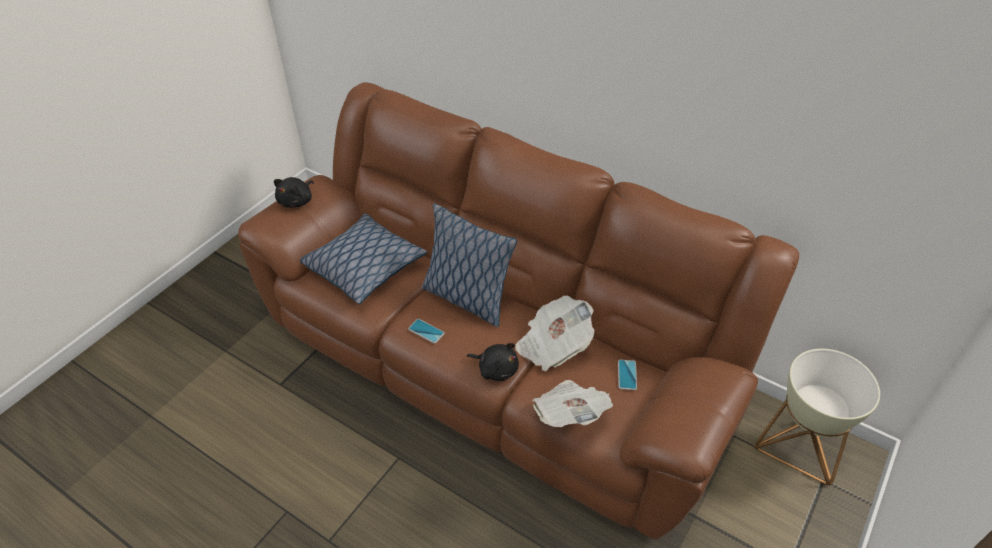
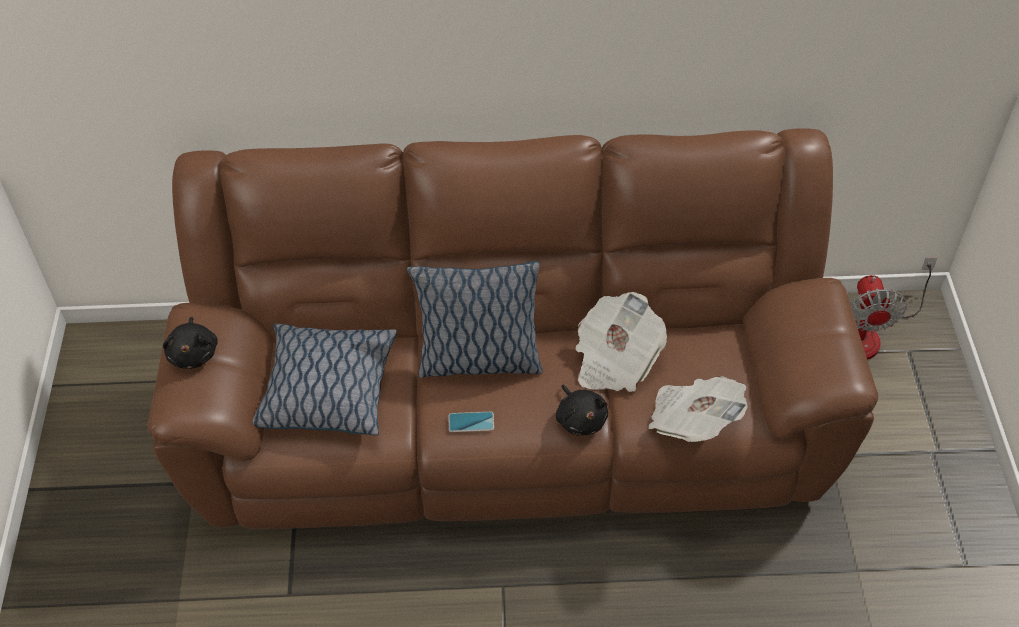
camera: 35 degrees left, 5 degrees up
black plush toy [467,343,519,381] -> black plush toy turned 75 degrees clockwise [556,385,608,435]
phone [618,360,637,390] -> none
planter [754,349,880,485] -> fan [850,257,937,360]

